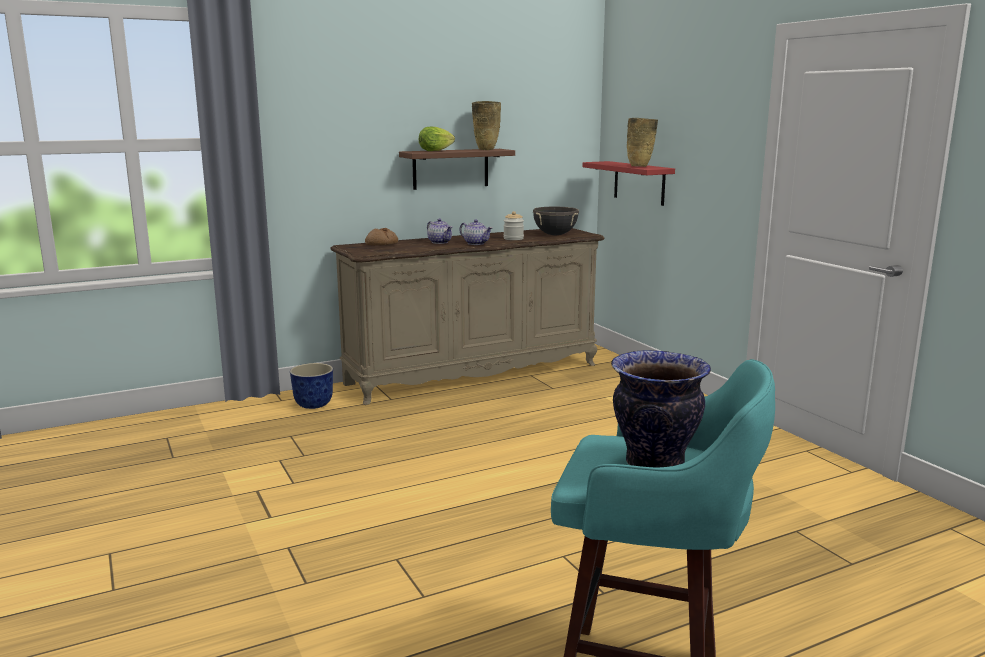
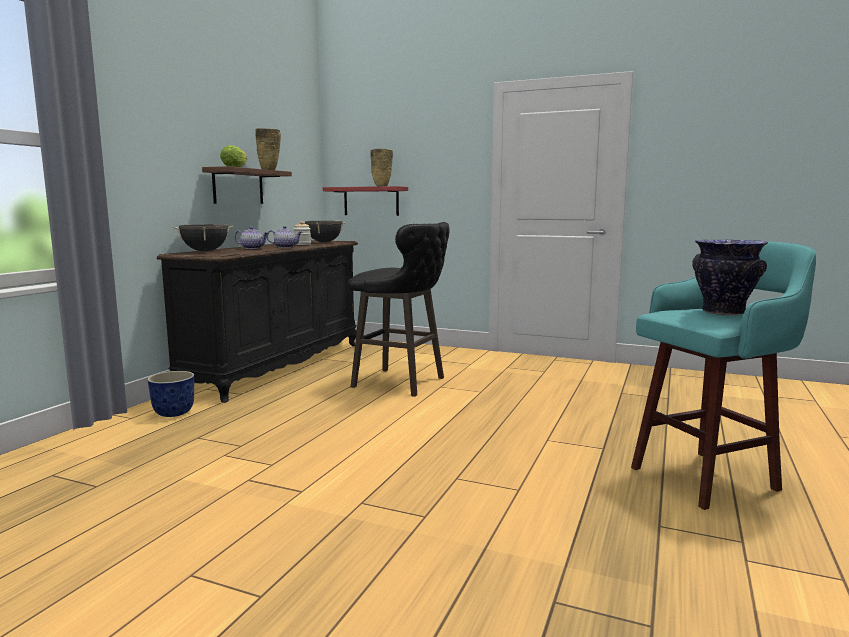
camera: 40 degrees left, 5 degrees down
beige cabinet [330,228,604,405] -> black cabinet [157,240,358,403]
bread [365,228,398,246] -> black cooking pot [172,224,234,252]
none -> black stool [348,222,450,397]

